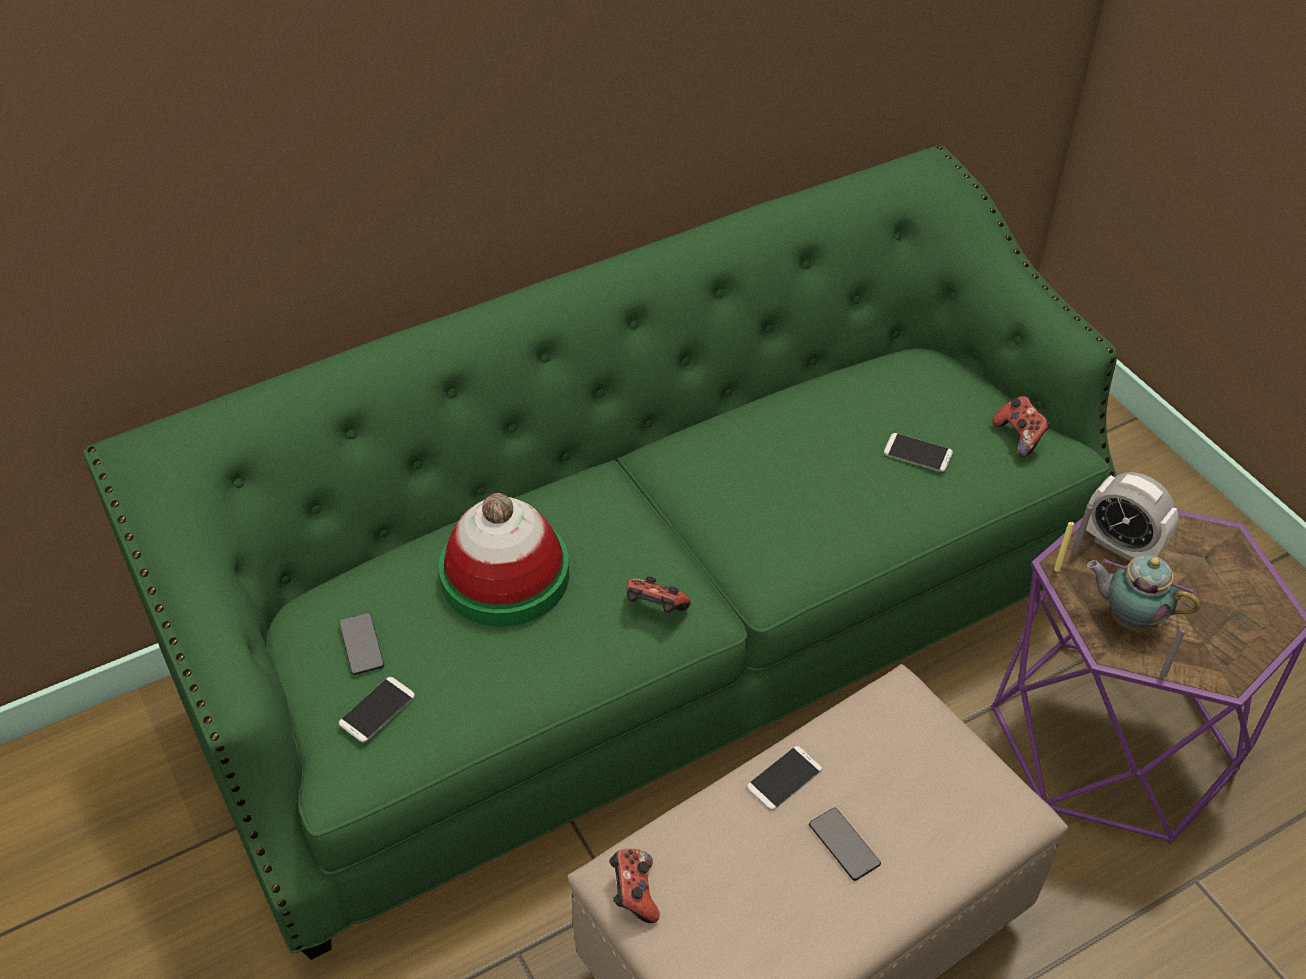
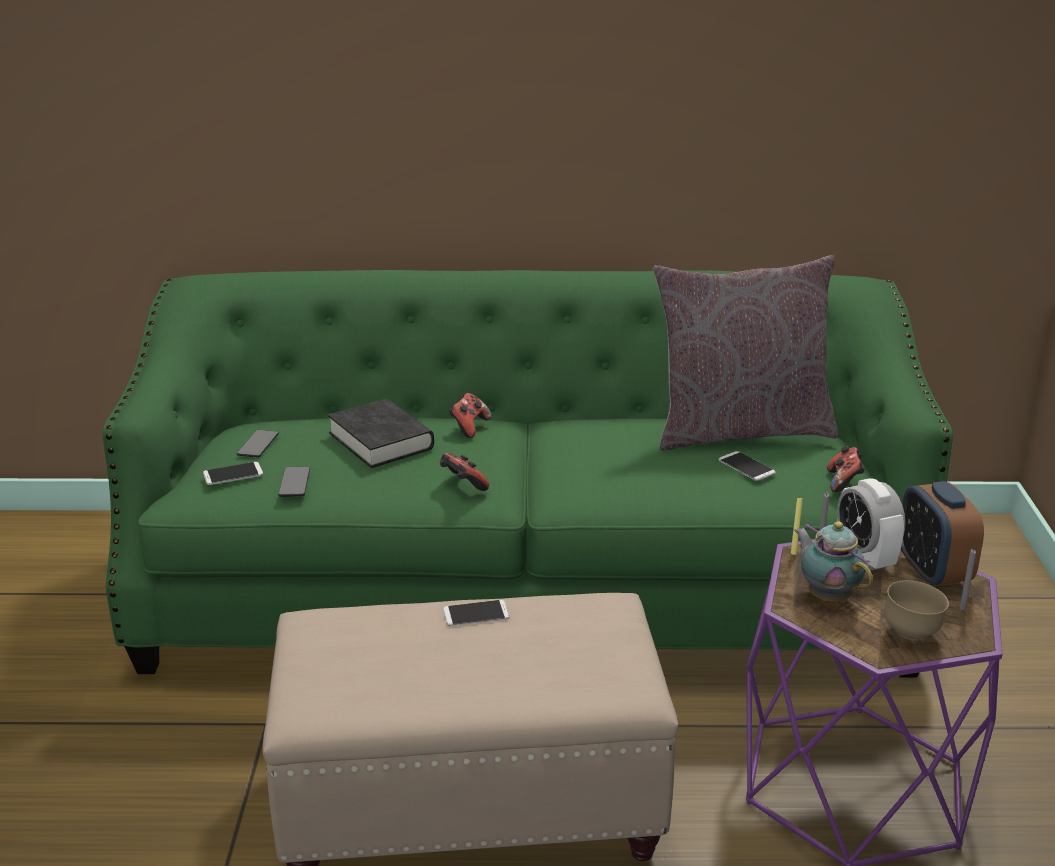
camera: 30 degrees right, 20 degrees down
hat [439,493,569,627] -> black book [328,399,434,468]
game controller [609,849,660,923] -> game controller moved to [449,393,492,438]
phone [809,808,881,881] -> phone moved to [278,467,310,497]
grey candle [1160,627,1185,678] -> grey candle moved to [960,549,976,610]
none -> grey pillow [653,255,839,451]
none -> brown bowl [884,580,949,640]
none -> alarm clock [901,481,984,587]

